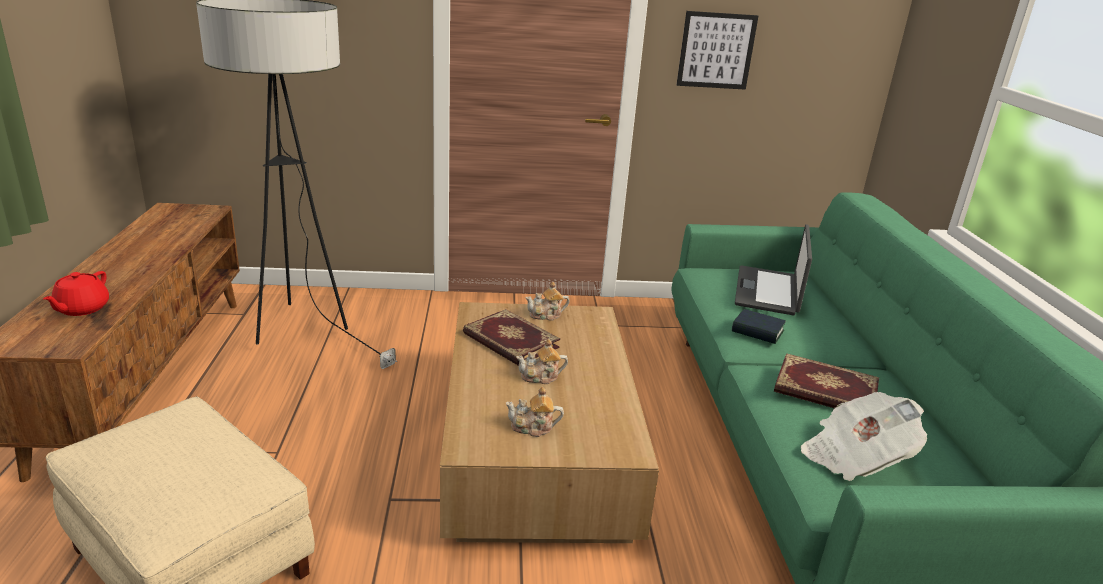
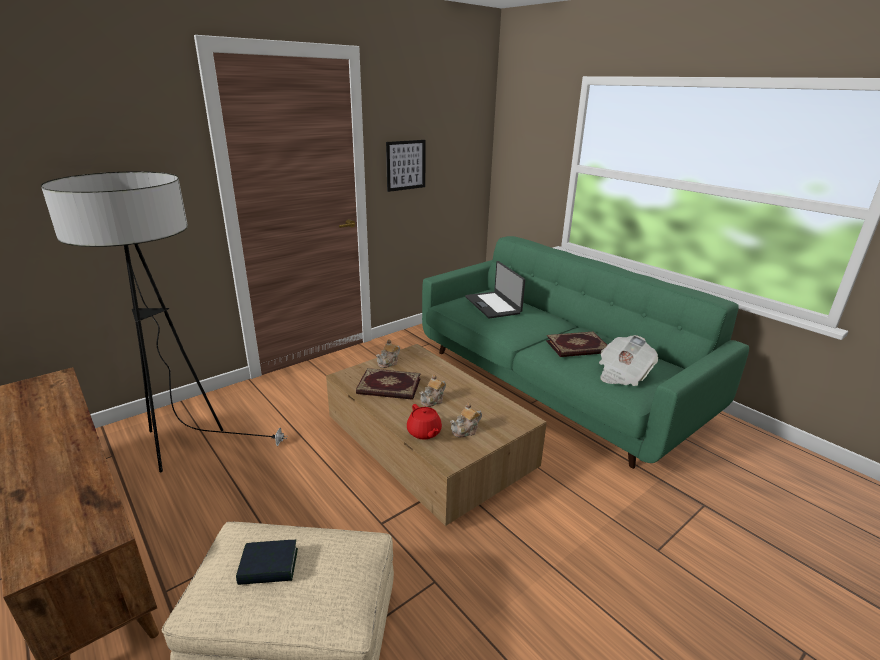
camera: 35 degrees left, 0 degrees up
red teapot [43,271,109,316] -> red teapot moved to [407,404,442,439]
book [732,309,786,344] -> book moved to [236,540,298,585]

